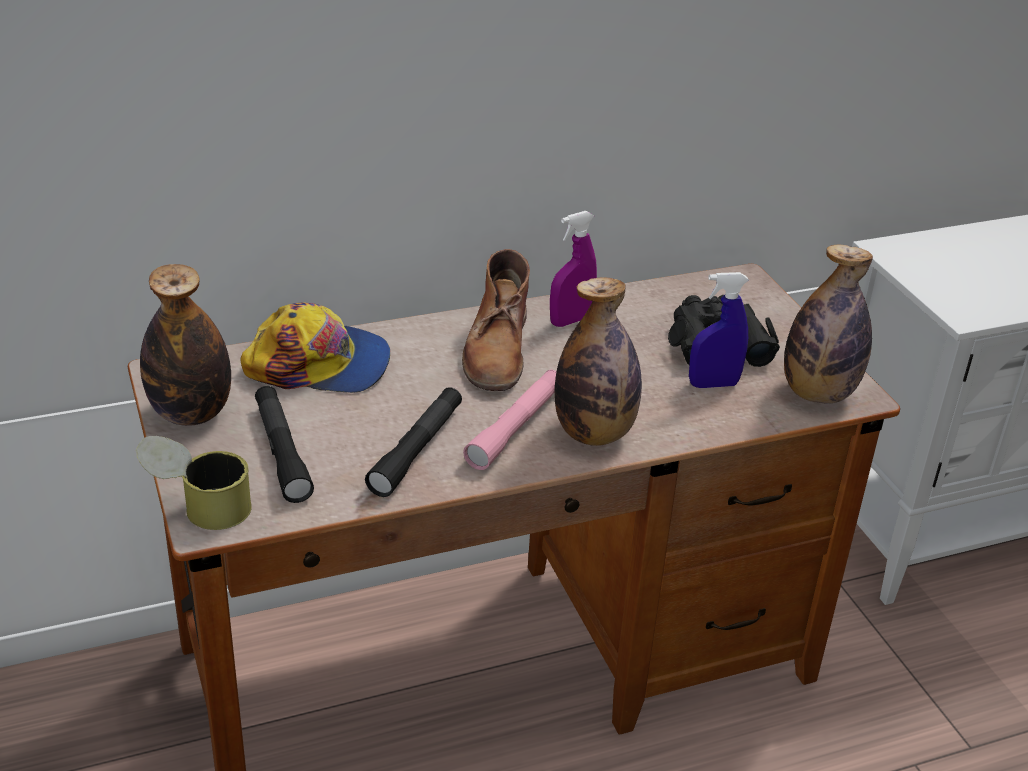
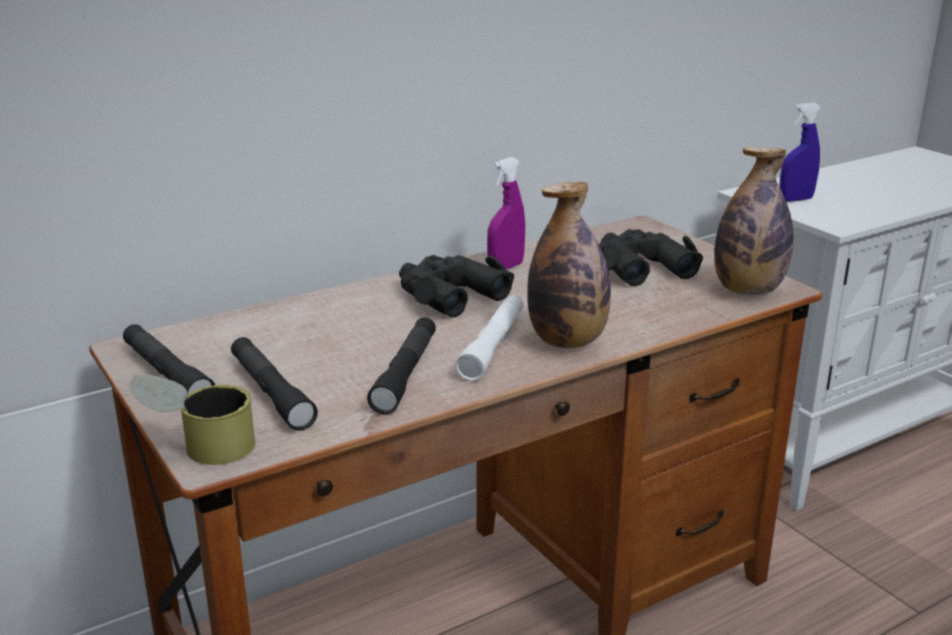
camera: 10 degrees left, 10 degrees down
bottle [140,264,231,426] -> black flashlight [123,324,215,394]
cap [240,302,390,393] -> none
brown boot [462,249,530,391] -> black binoculars [399,255,514,317]
pink flashlight [463,370,557,470] -> white flashlight [455,295,524,381]
blue spray bottle [689,272,749,388] -> blue spray bottle moved to [779,103,821,202]

